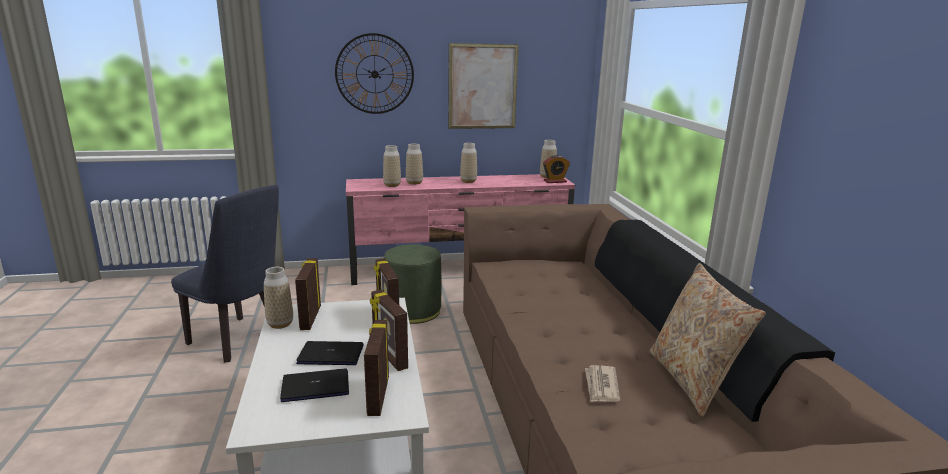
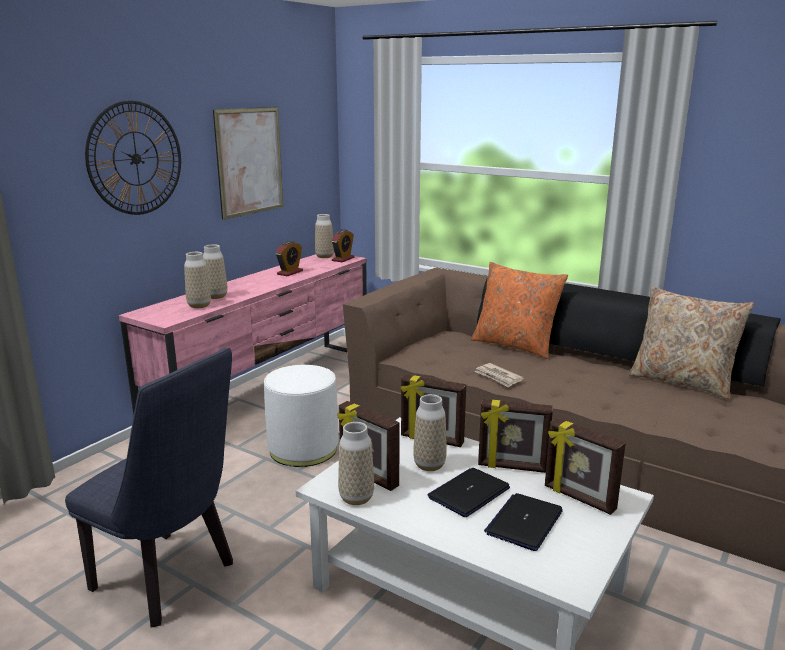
camera: 45 degrees left, 0 degrees up
blue chair [171,185,279,363] -> blue chair turned 45 degrees clockwise [65,348,233,628]
green ottoman [384,244,441,324] -> white ottoman [264,365,338,467]
vase [460,143,477,183] -> vase moved to [413,394,447,471]
newspaper [585,365,620,402] -> newspaper moved to [475,363,524,387]
none -> alarm clock [275,241,303,276]
none -> orange pillow [471,262,568,359]

